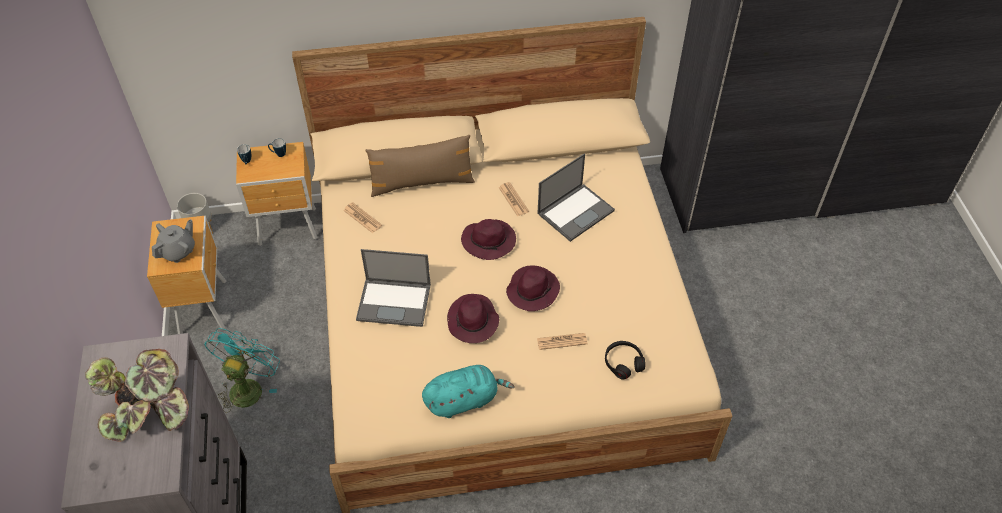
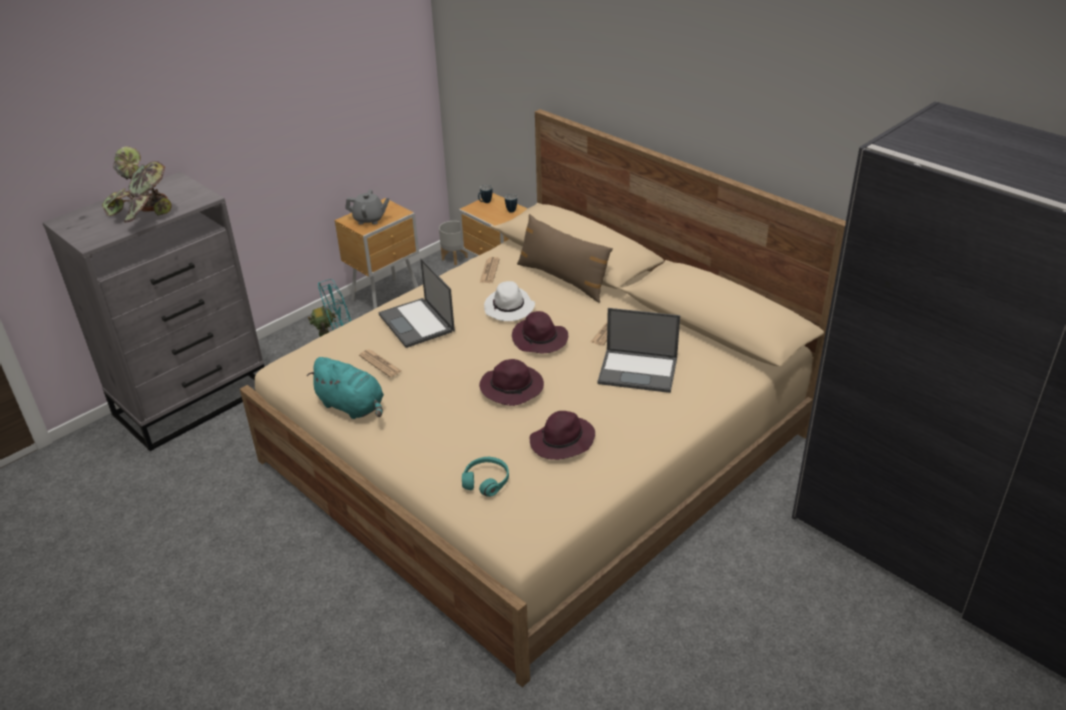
camera: 55 degrees right, 15 degrees down
purple hat [447,294,499,343] -> purple hat moved to [530,411,595,460]
newspaper [537,333,587,350] -> newspaper moved to [359,350,402,377]
black headphones [605,341,645,379] -> turquoise headphones [462,457,509,497]
none -> white hat [484,281,535,321]

